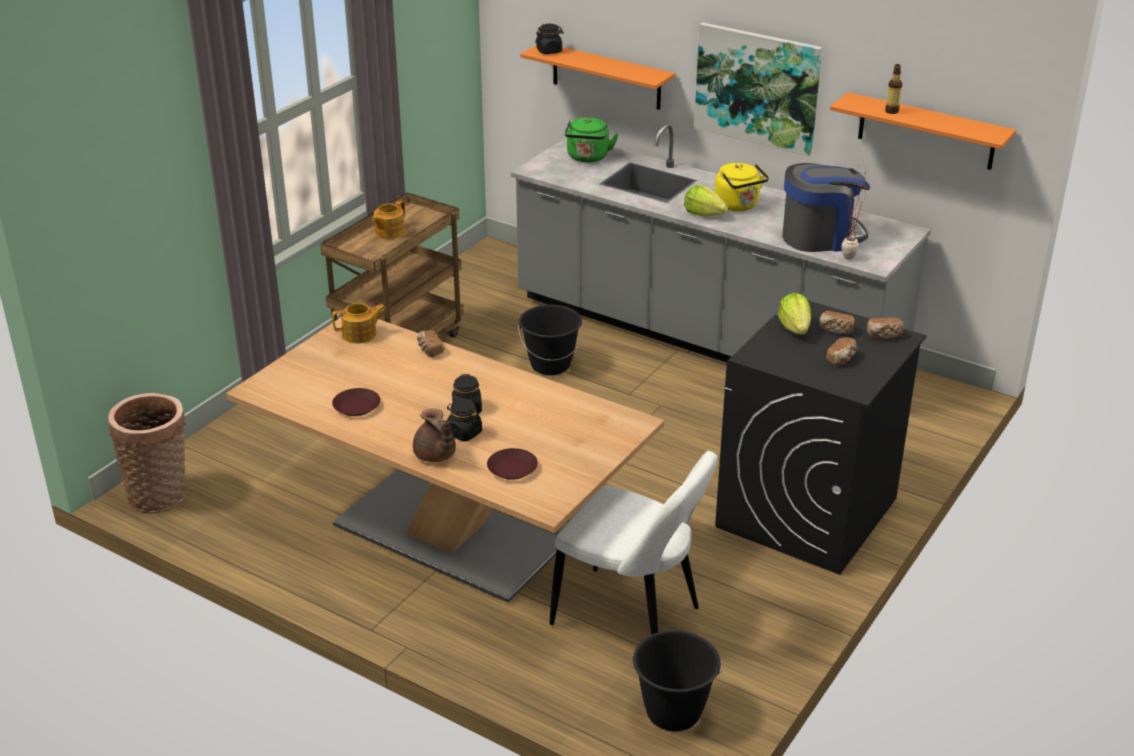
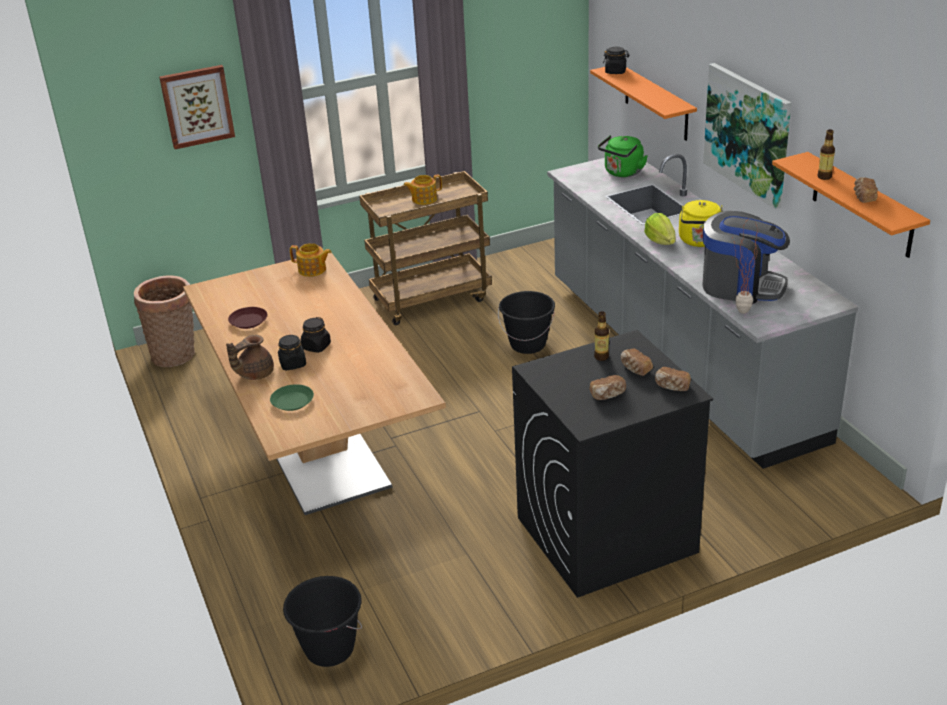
camera: 35 degrees right, 0 degrees up
brown teapot [413,408,456,462] -> brown teapot turned 45 degrees clockwise [226,335,274,380]
bread [417,331,444,357] -> bread moved to [854,177,878,203]
brown plate [487,448,538,480] -> green plate [270,384,314,411]
white chair [549,451,718,635] -> none
lettuce [778,293,811,335] -> bottle [594,311,609,361]
none -> picture [159,65,235,149]

